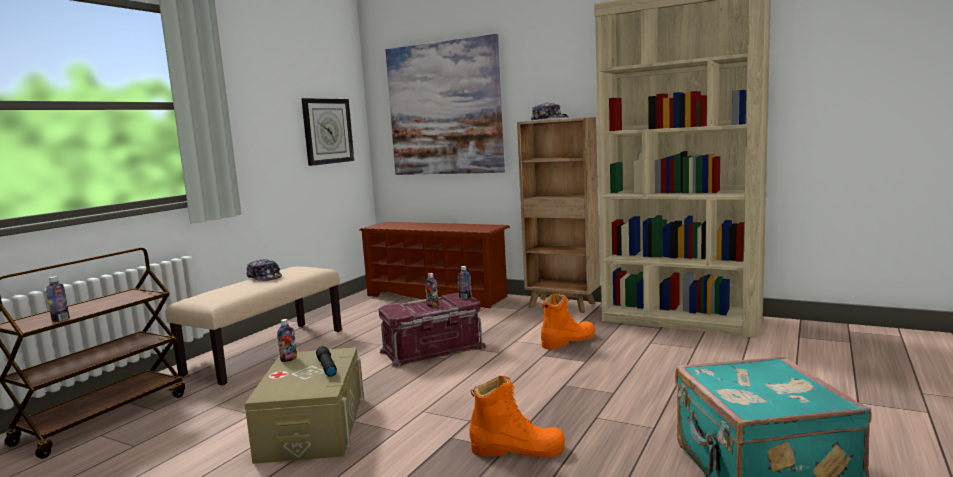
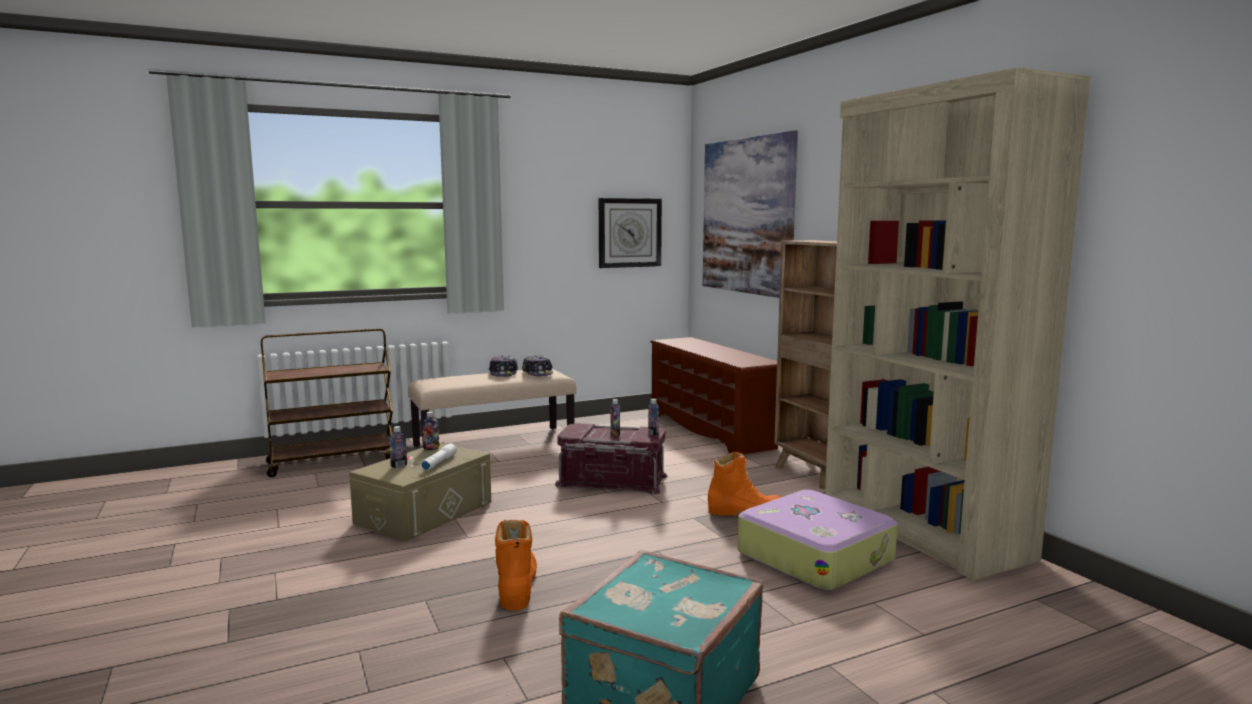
camera: 35 degrees right, 0 degrees up
bottle [46,276,69,322] -> bottle moved to [389,426,407,468]
black flashlight [316,346,337,377] -> white flashlight [421,443,457,470]
orange boot [469,376,565,457] -> orange boot turned 135 degrees counterclockwise [495,520,537,610]
cap [531,103,568,121] -> cap moved to [522,355,553,376]
none -> suitcase [738,490,898,591]

